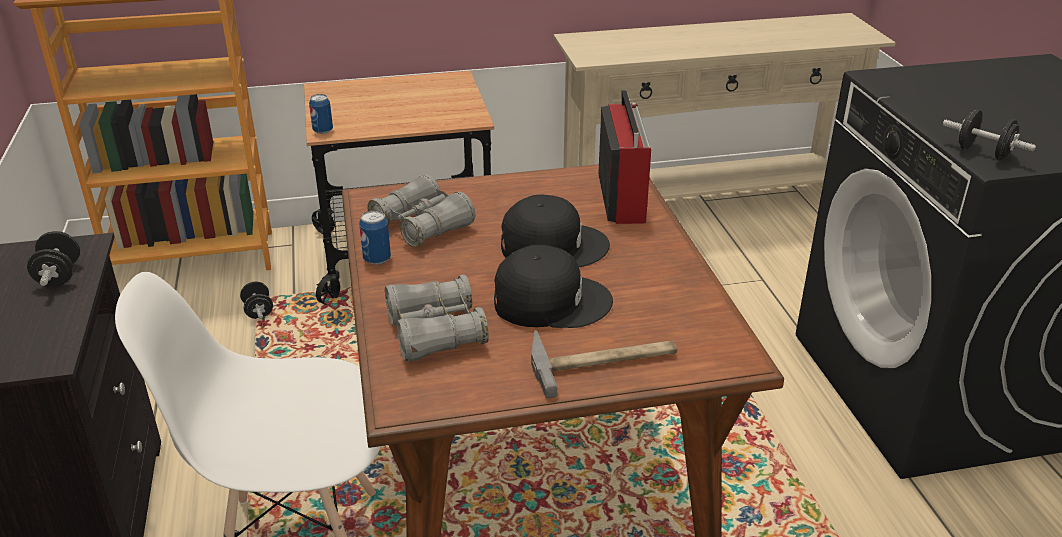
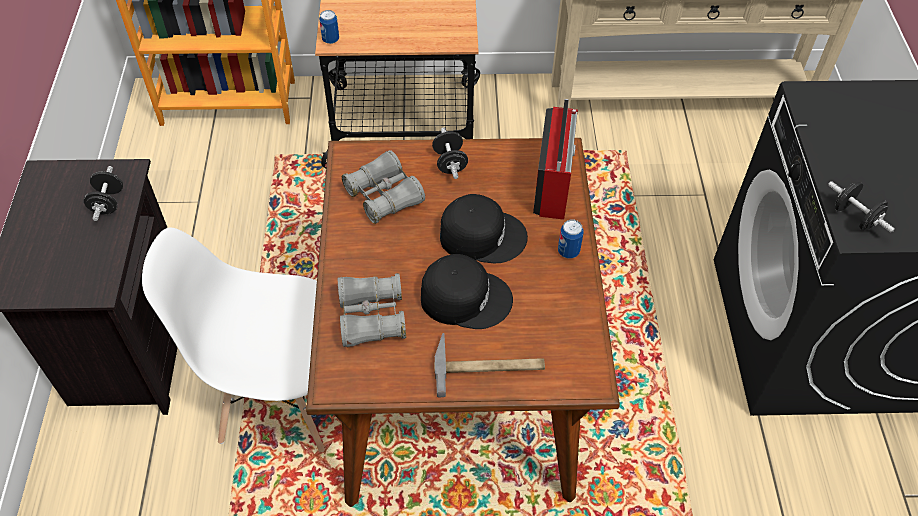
camera: 10 degrees right, 20 degrees up
black dumbbell [240,282,273,319] -> black dumbbell moved to [432,127,468,179]
can [359,210,391,265] -> can moved to [558,220,584,259]

